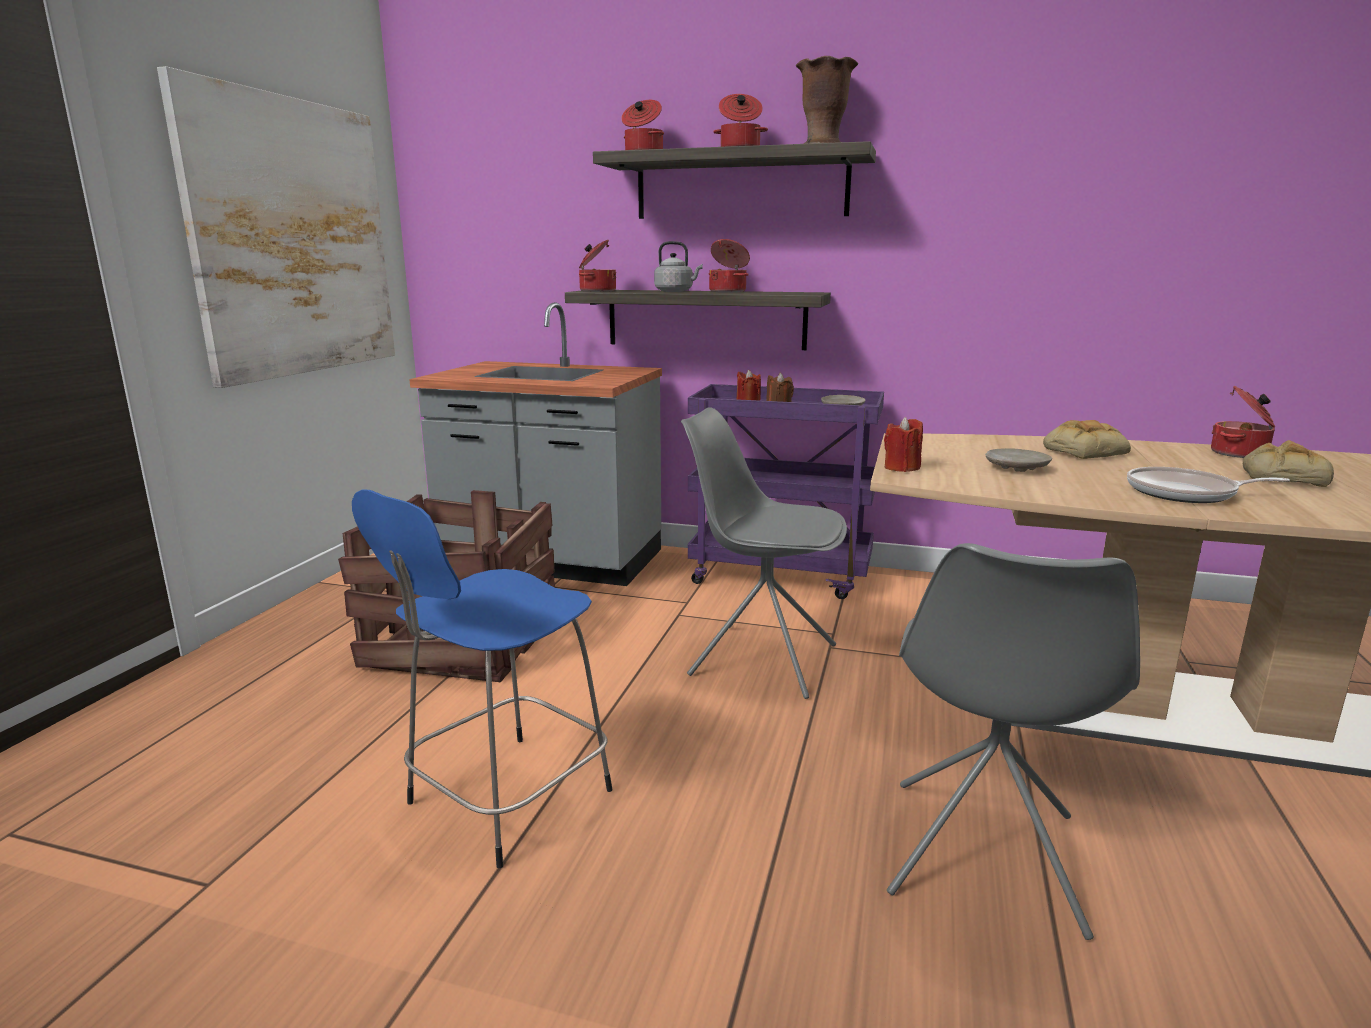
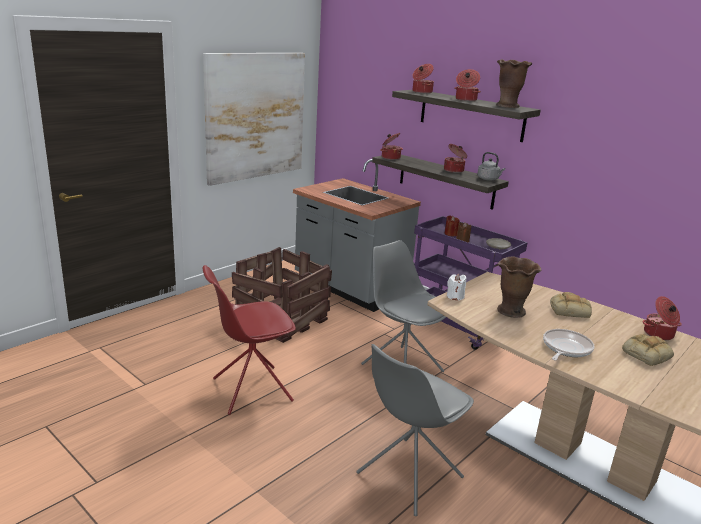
camera: 25 degrees right, 5 degrees up
blue stool [352,489,612,868] -> red chair [202,265,296,415]
grey kettle [654,241,703,292] -> grey kettle moved to [477,152,505,181]
red candle [884,417,923,472] -> white candle [447,273,466,300]
beige plate [985,448,1052,472] -> brown vase [497,256,542,318]
frying pan [1127,467,1290,503] -> frying pan turned 90 degrees clockwise [543,329,594,361]

